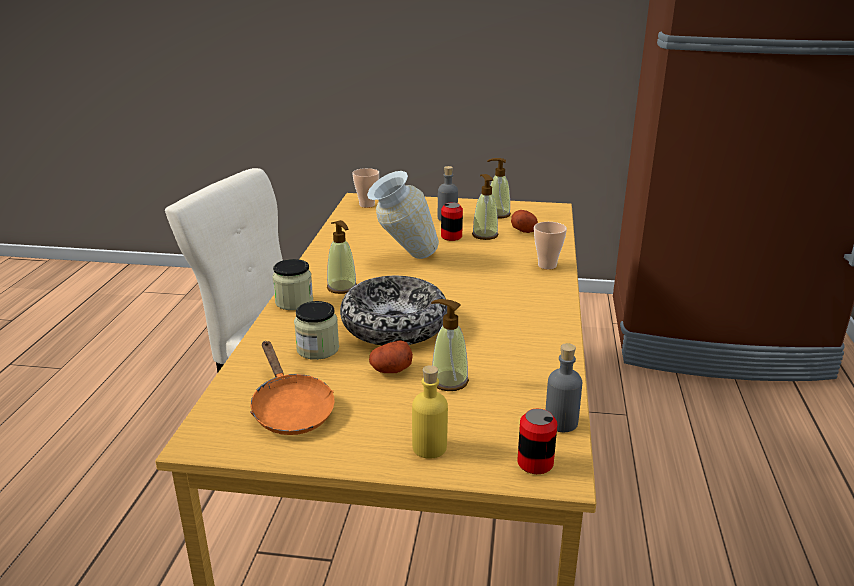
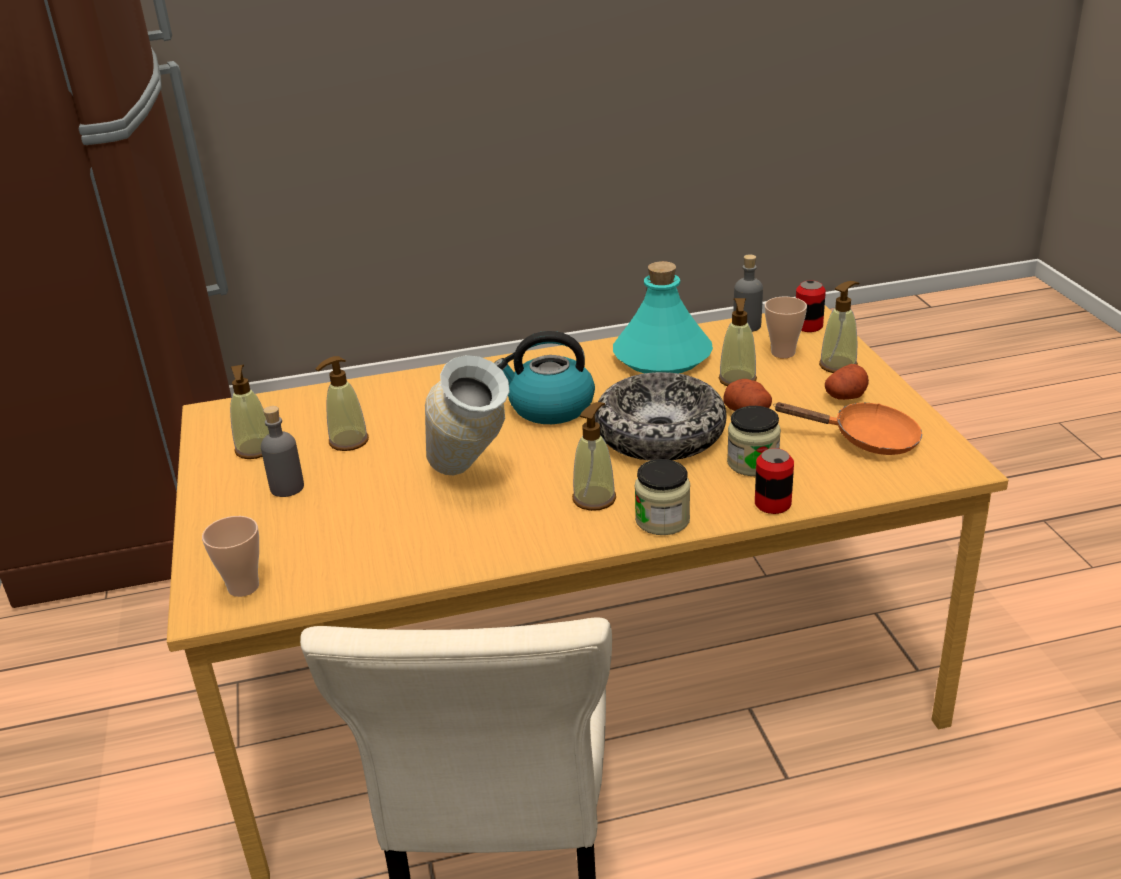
camera: 110 degrees left, 5 degrees up
orange frying pan [250,341,335,435] -> orange frying pan turned 60 degrees clockwise [773,402,922,455]
yellow bottle [412,365,448,459] -> soap dispenser [819,281,860,373]
can [441,203,463,241] -> can moved to [755,448,794,514]
potato [511,210,538,233] -> potato moved to [825,364,869,400]
cup [534,222,567,270] -> cup moved to [765,297,807,358]
none -> kettle [494,331,595,424]
none -> turquoise bottle [613,261,713,374]

